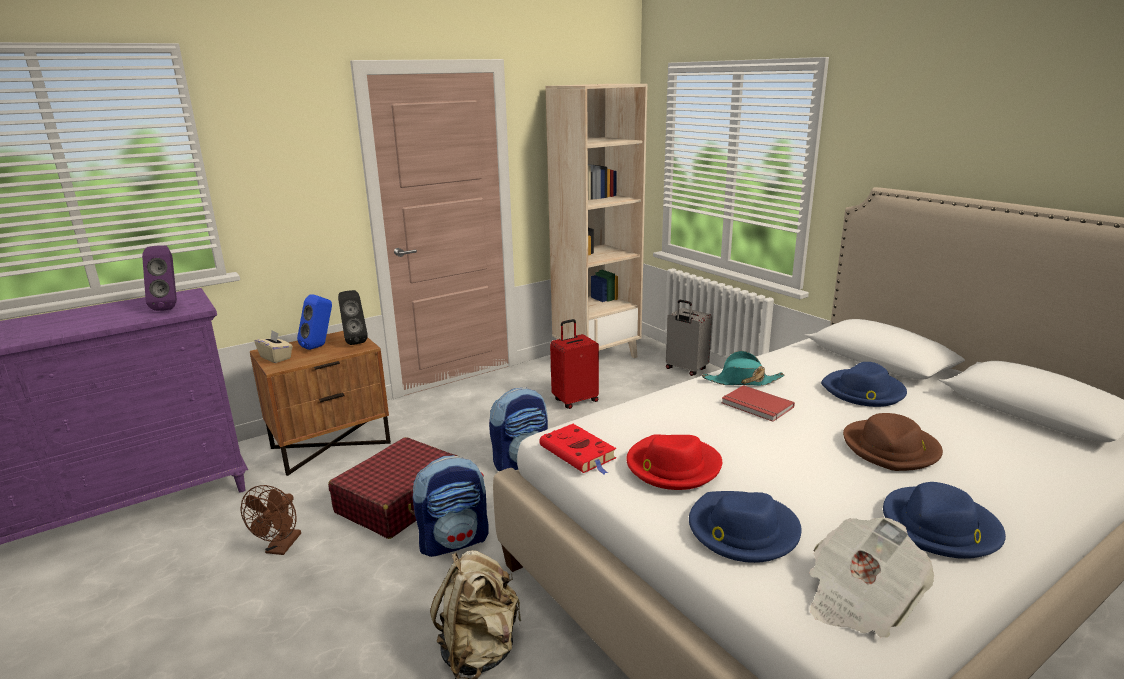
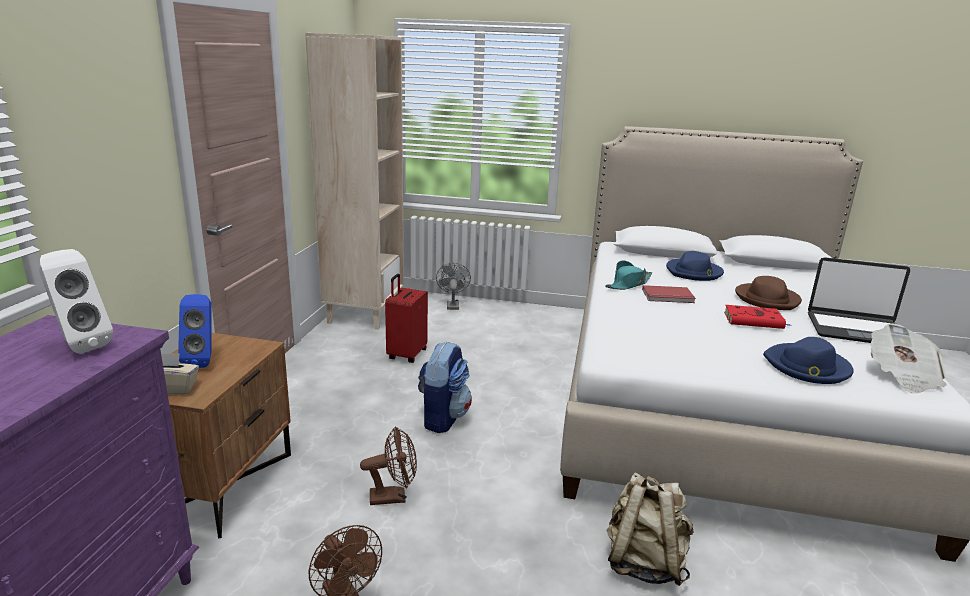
camera: 45 degrees left, 0 degrees up
purple speaker [142,245,177,311] -> white speaker [39,249,113,354]
red suitcase [328,437,458,539] -> brown fan [360,426,417,505]
black speaker [338,290,368,345] -> none
backpack [413,455,489,557] -> none
red book [539,424,616,474] -> red book moved to [724,305,791,329]
red hat [626,435,722,490] -> none
grey suitcase [666,300,712,376] -> grey fan [436,263,471,310]
blue hat [883,482,1006,559] -> laptop [808,257,910,343]

